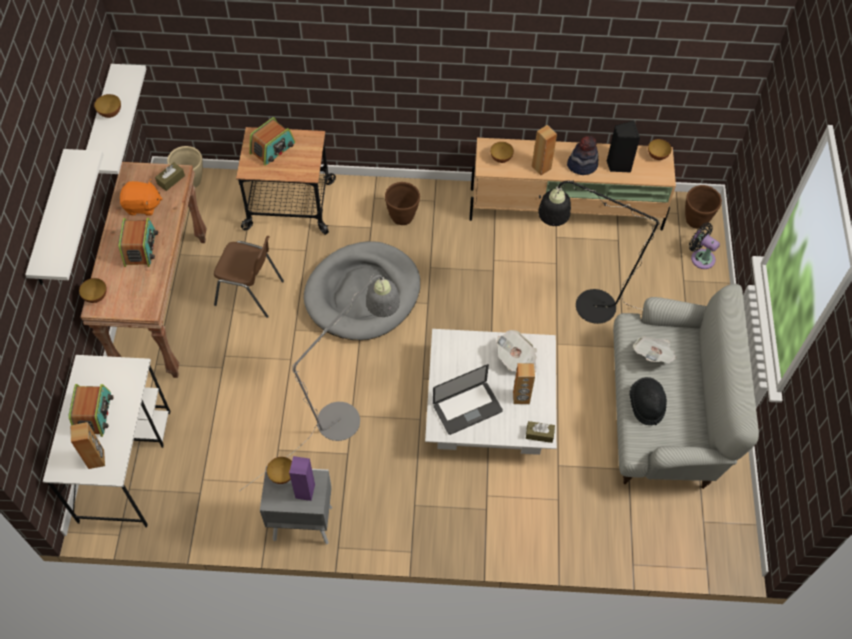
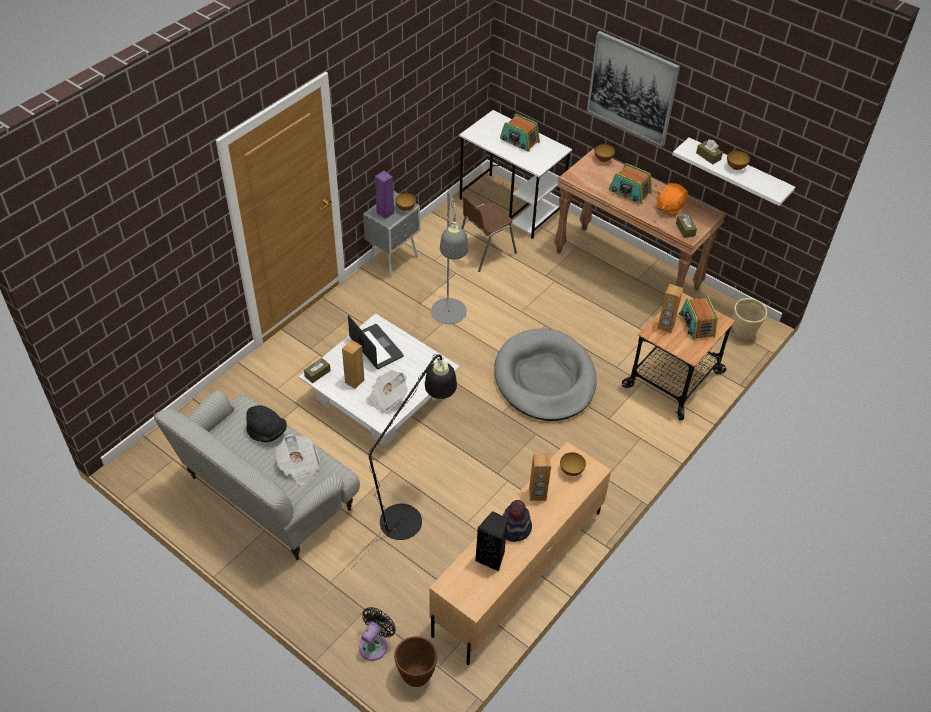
camera: 125 degrees right, 10 degrees down
white shelf [25,149,104,285] -> picture [587,31,680,147]
brown speaker [70,422,105,469] -> brown speaker moved to [657,284,683,333]
brown chair [214,236,284,318] -> brown chair moved to [461,196,517,272]
brown planter [385,182,420,225] -> none
laptop [433,364,503,435] -> laptop turned 135 degrees clockwise [348,315,404,369]
bowl [648,139,672,160] -> none
black fan [689,223,720,269] -> black fan turned 45 degrees counterclockwise [359,607,396,661]
none -> brown tissue box [696,140,723,164]

